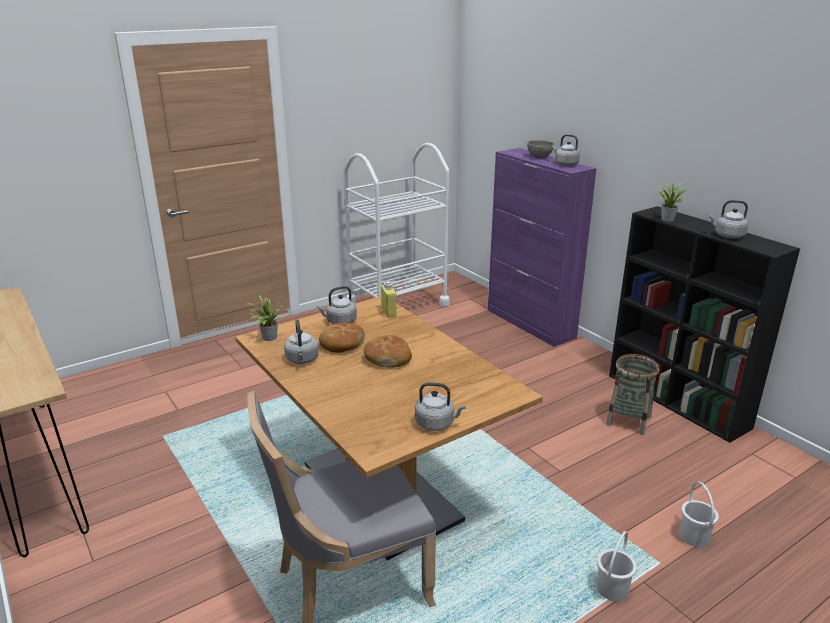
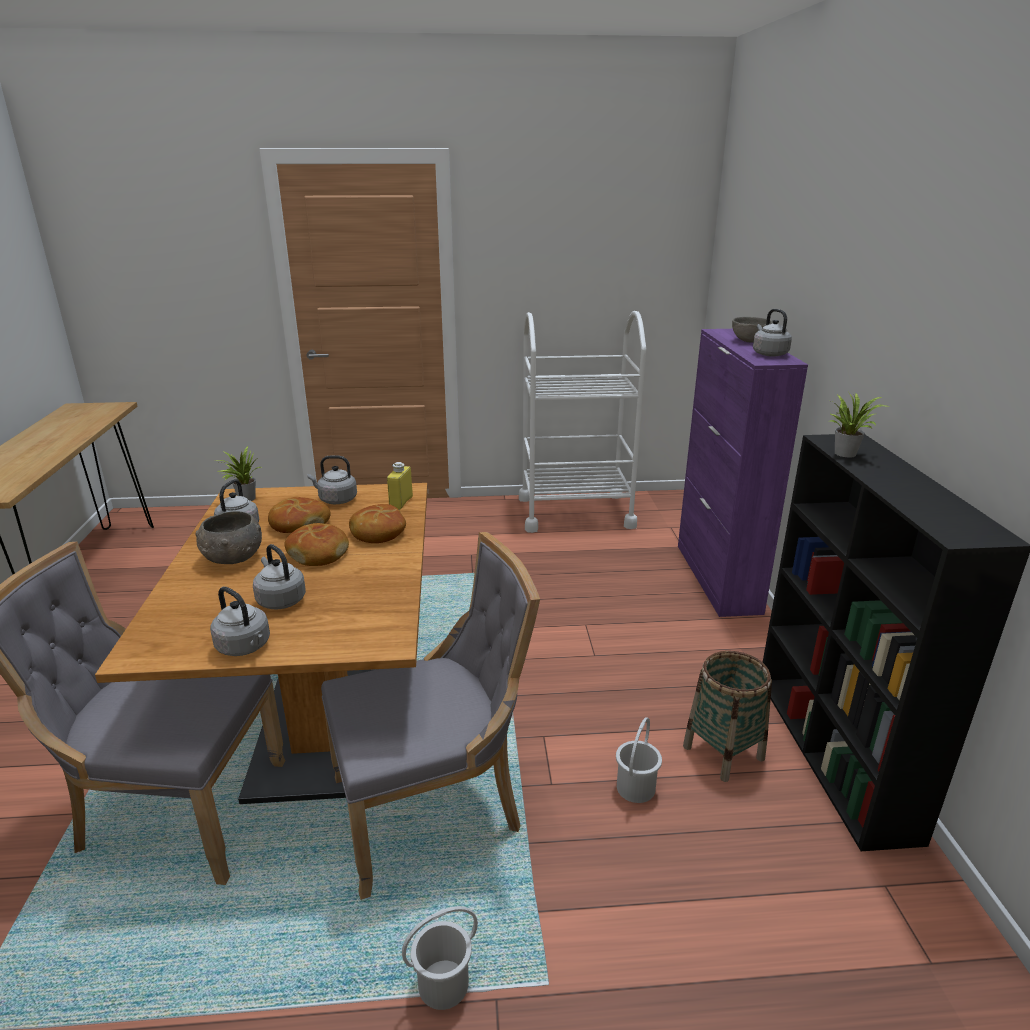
camera: 30 degrees right, 0 degrees up
white bucket [679,481,719,547] -> white bucket moved to [616,717,662,803]
grey kettle [708,200,749,238] -> grey kettle moved to [253,544,306,609]
none -> grey bowl [195,511,262,564]
none -> grey chair [321,532,540,900]
none -> bread [349,504,406,543]

